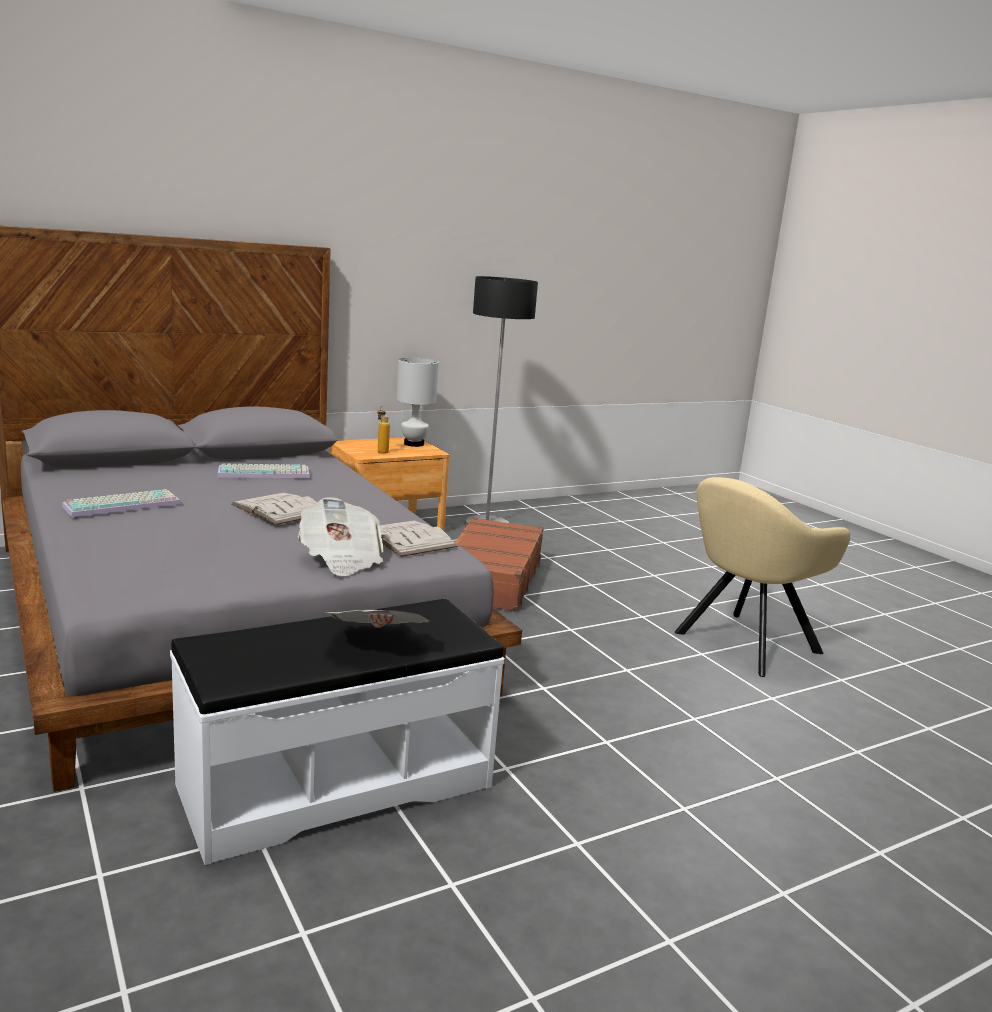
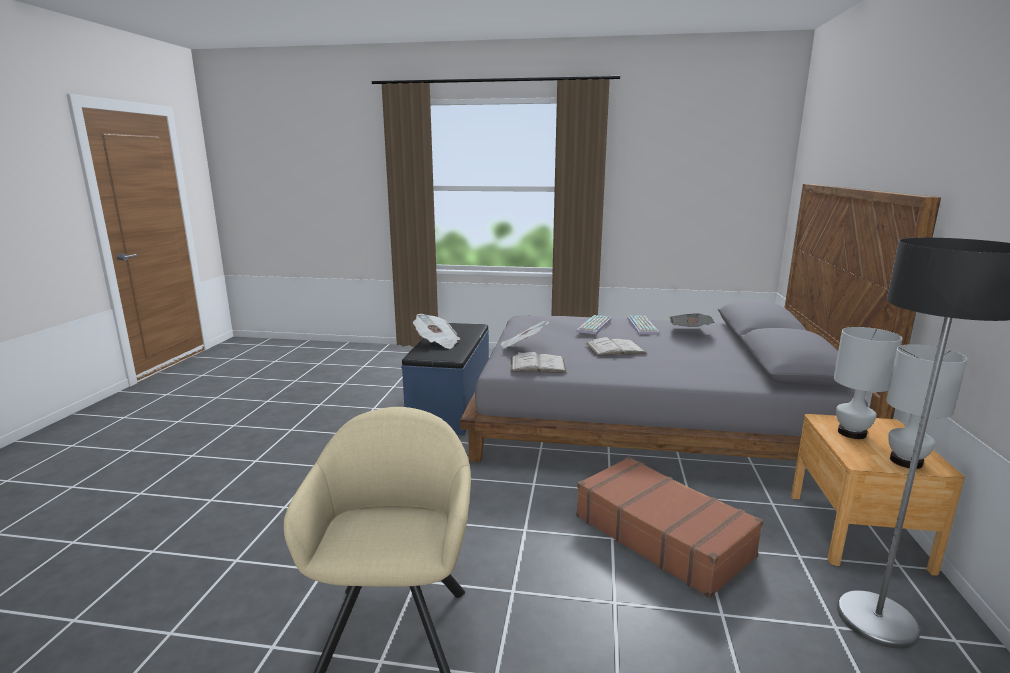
camera: 130 degrees right, 0 degrees up
white bench [170,599,505,865] -> blue bench [401,323,489,435]
keyboard [217,463,310,478] -> keyboard moved to [576,315,611,334]
bottle [377,407,390,454] -> white table lamp [834,327,903,439]
none -> newspaper [669,313,714,327]

